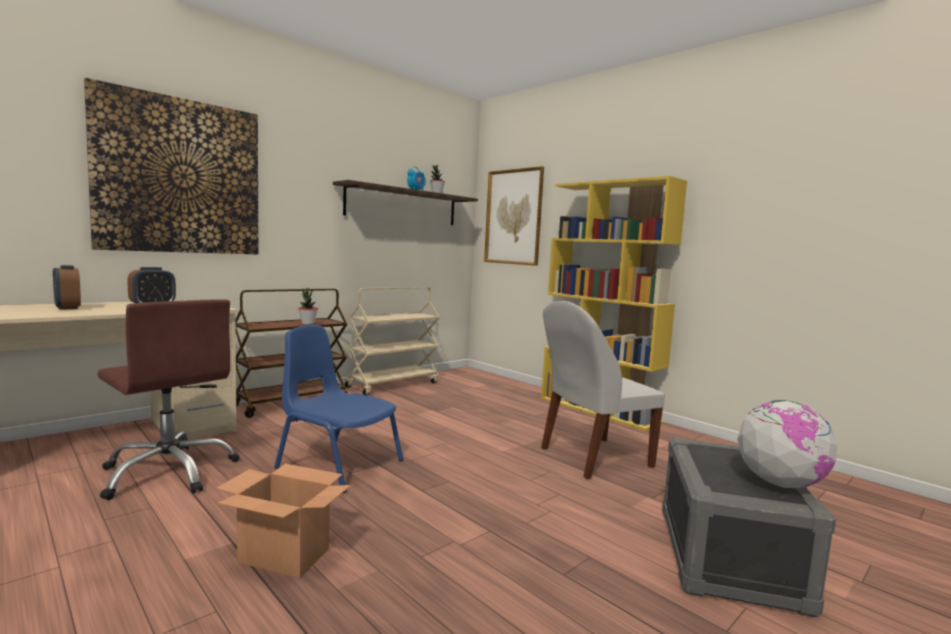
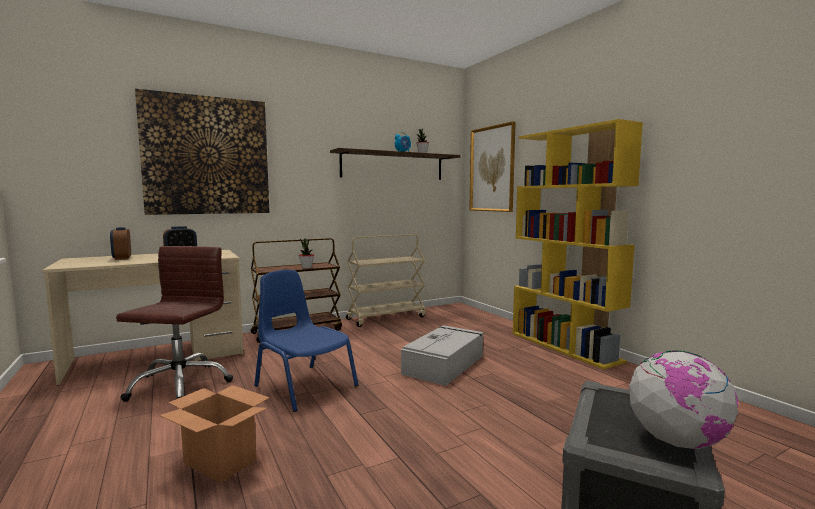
camera: 15 degrees right, 0 degrees up
brown office chair [97,299,239,500] -> brown office chair turned 135 degrees counterclockwise [116,246,233,402]
white chair [541,301,665,479] -> none
none -> grey storage box [401,325,484,386]

